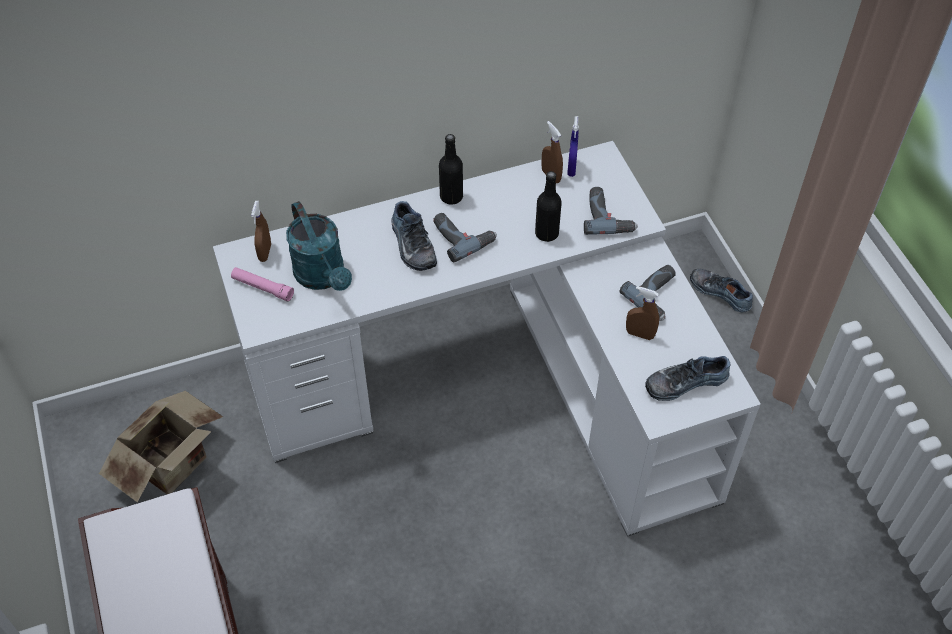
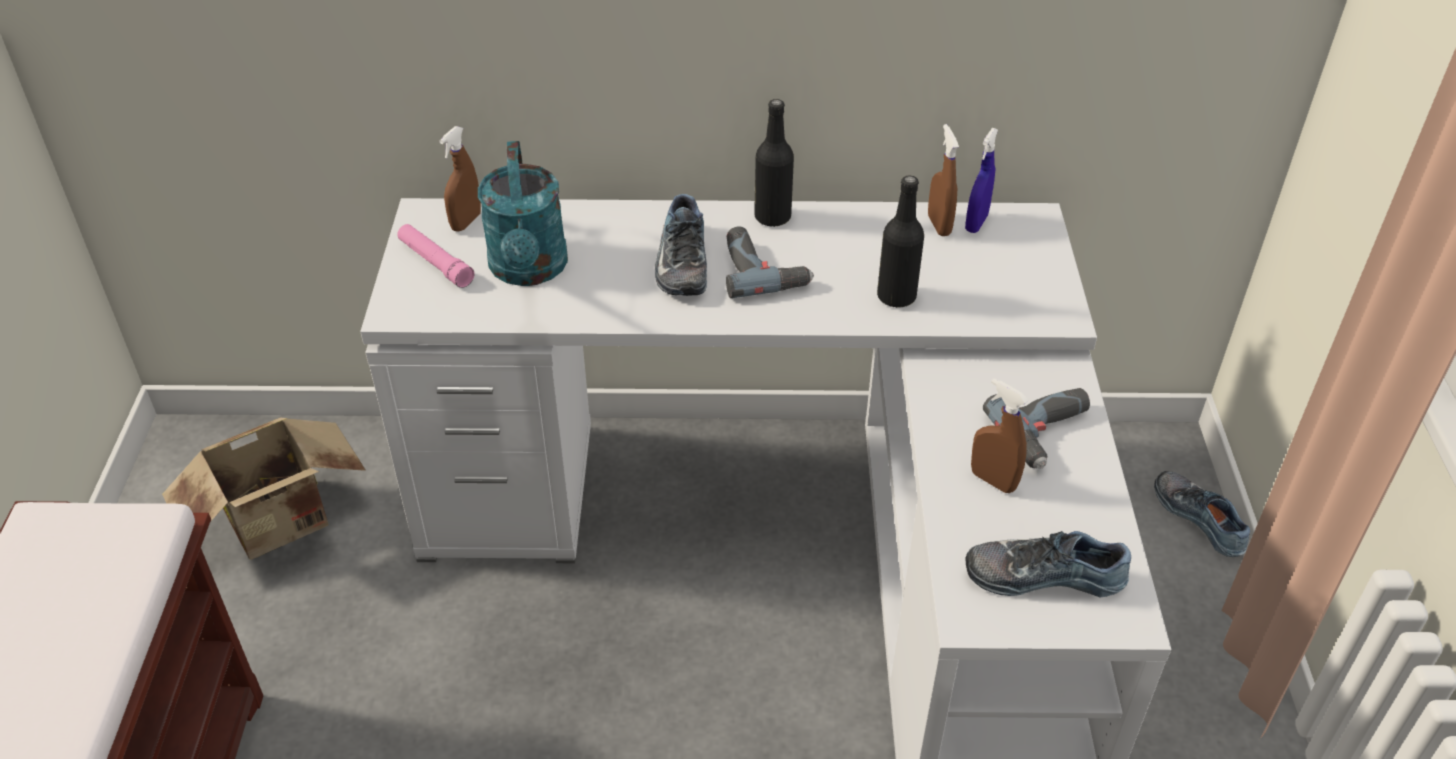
camera: 20 degrees right, 10 degrees down
power drill [584,187,638,235] -> none

